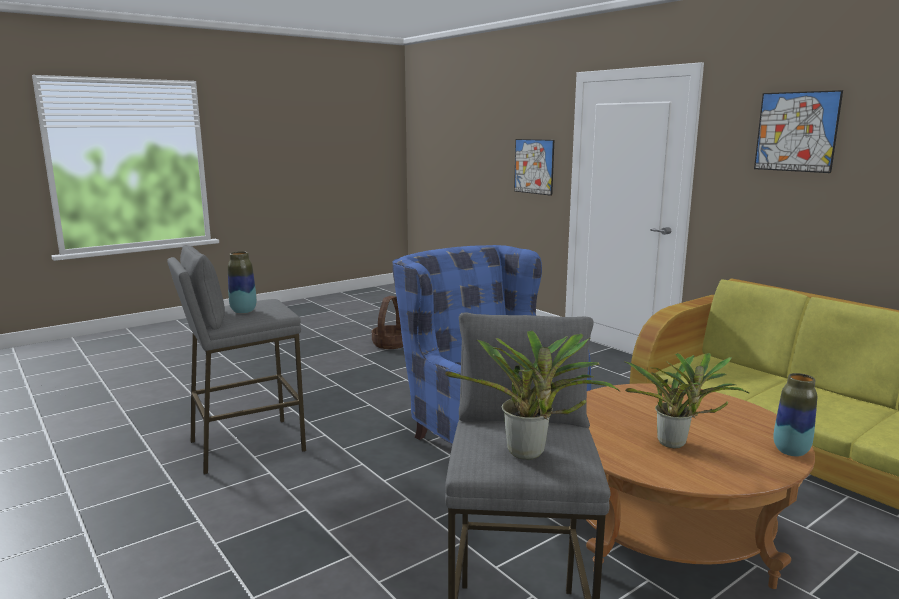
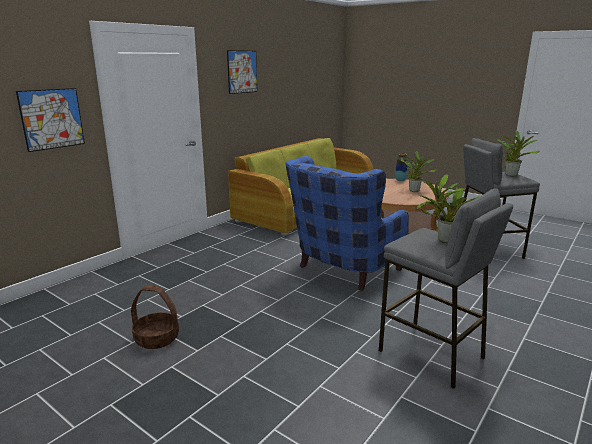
camera: 105 degrees left, 5 degrees up
vase [228,251,257,314] -> potted plant [416,174,482,243]

